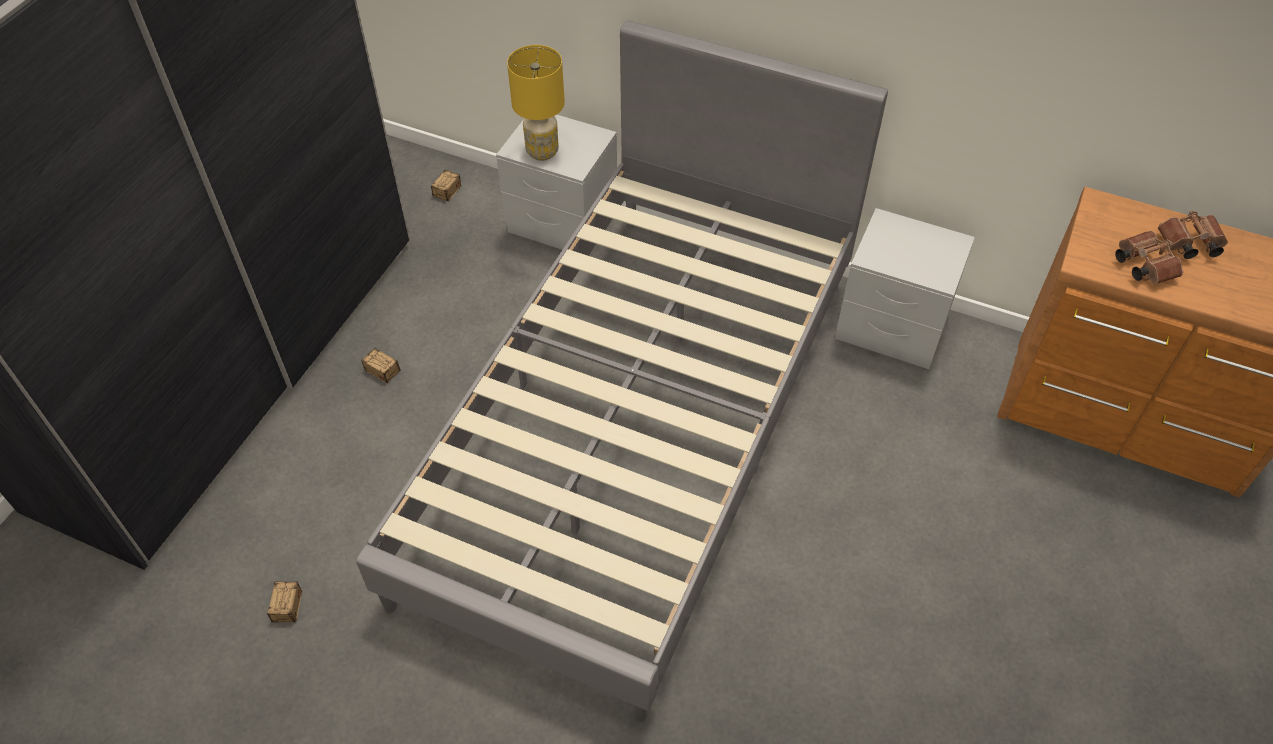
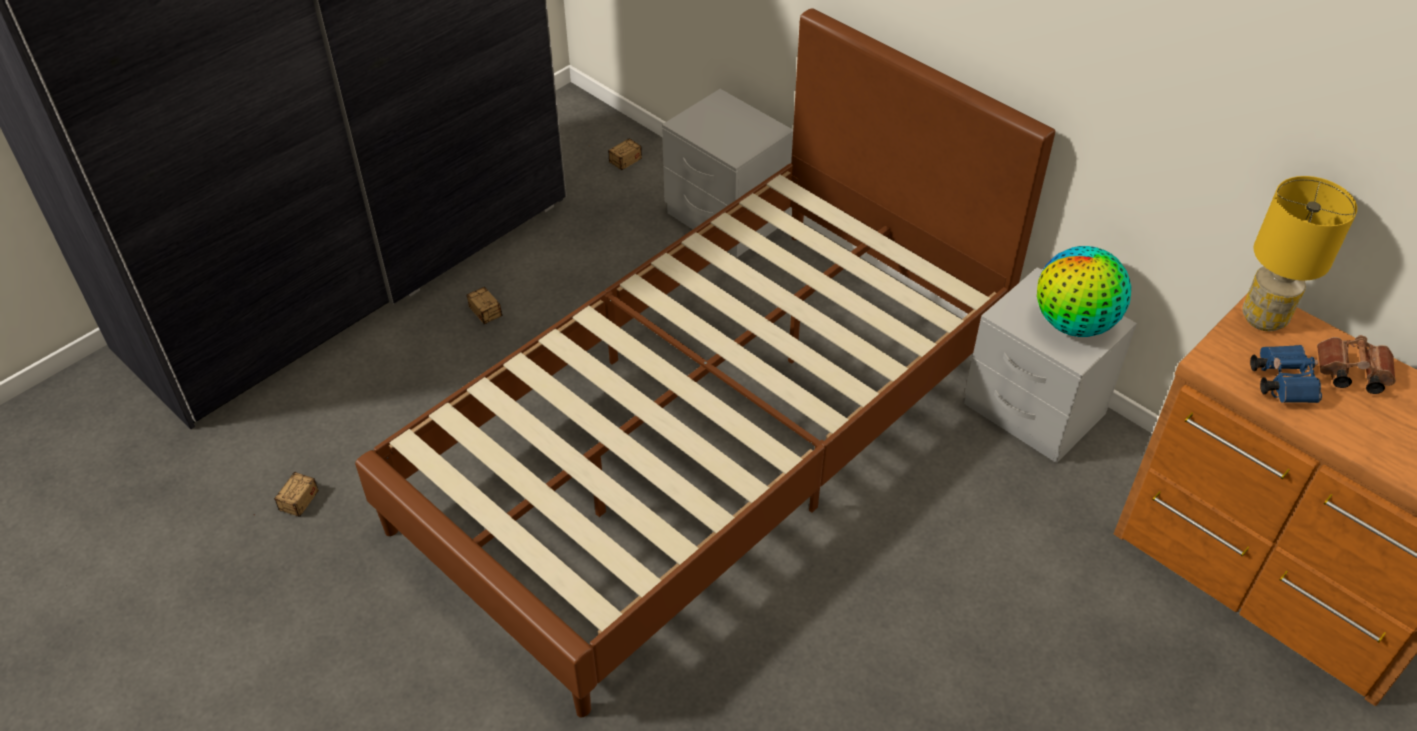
camera: 20 degrees right, 5 degrees down
grey bed [356,20,888,723] -> brown bed [355,8,1055,718]
yellow table lamp [507,45,565,161] -> yellow table lamp moved to [1242,176,1357,331]
brown binoculars [1115,231,1183,284] -> blue binoculars [1250,345,1322,403]
none -> globe [1037,246,1131,337]

